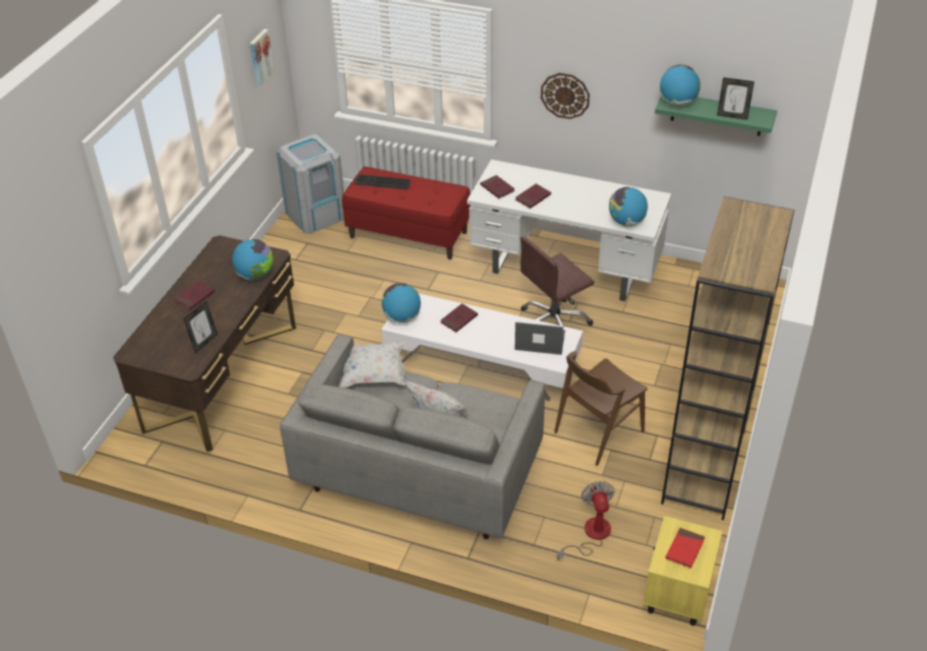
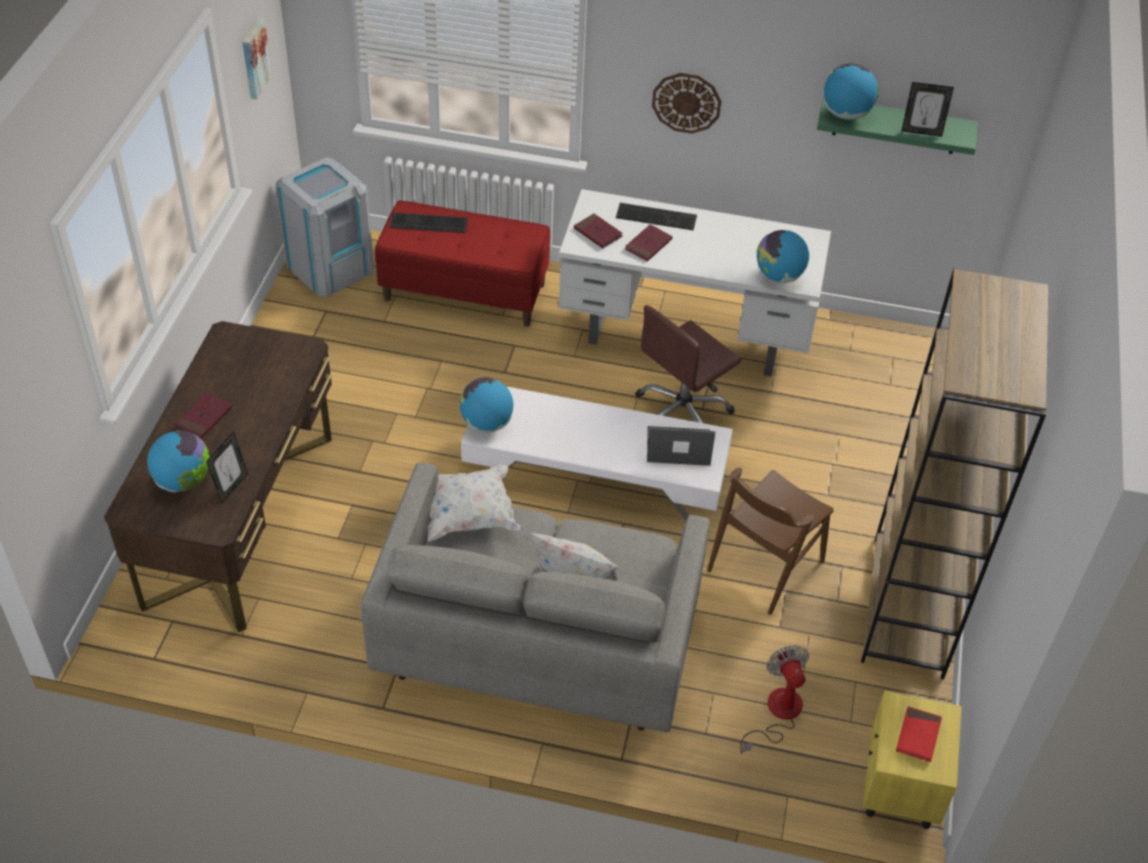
camera: 10 degrees left, 5 degrees up
globe [232,239,273,281] -> globe moved to [147,430,210,492]
red book [440,304,478,332] -> none
none -> keyboard [616,203,697,230]

